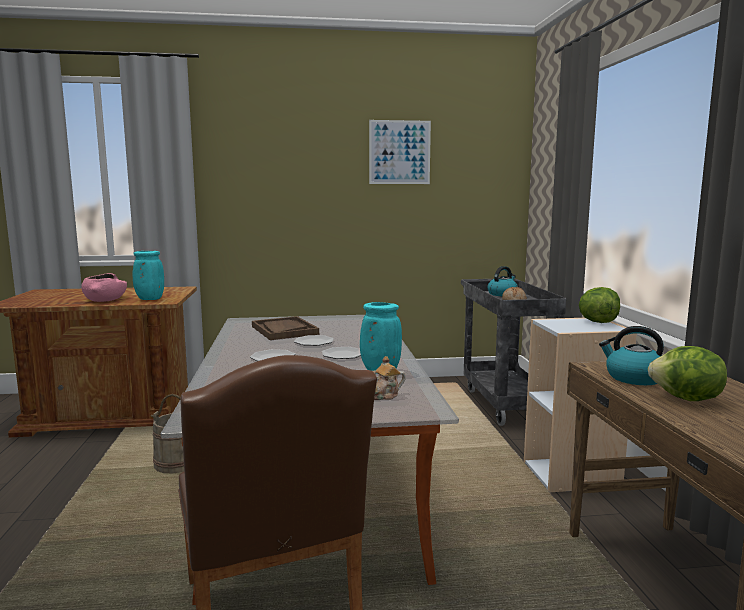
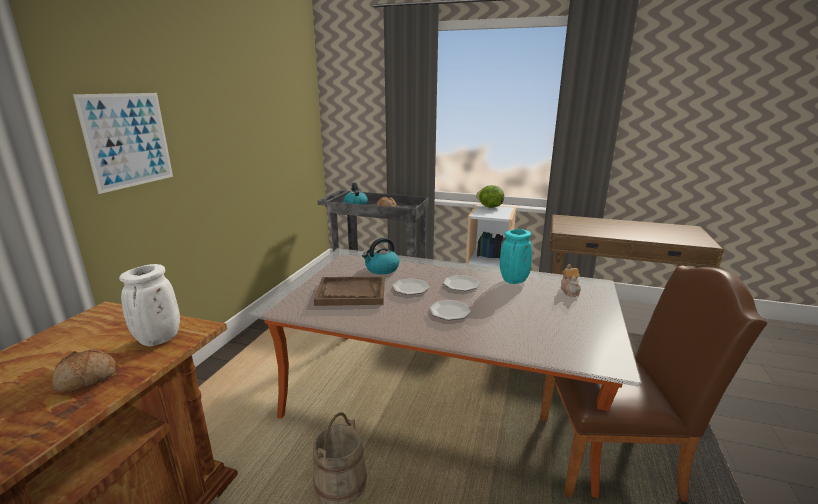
camera: 65 degrees left, 10 degrees up
pink bowl [81,273,127,302] -> bread [52,349,116,393]
turquoise vase [133,251,164,300] -> white vase [119,264,180,346]
picture [369,120,431,184] -> picture moved to [73,93,173,194]
kettle [599,326,664,385] -> kettle moved to [362,238,399,274]
lettuce [648,346,727,401] -> none

